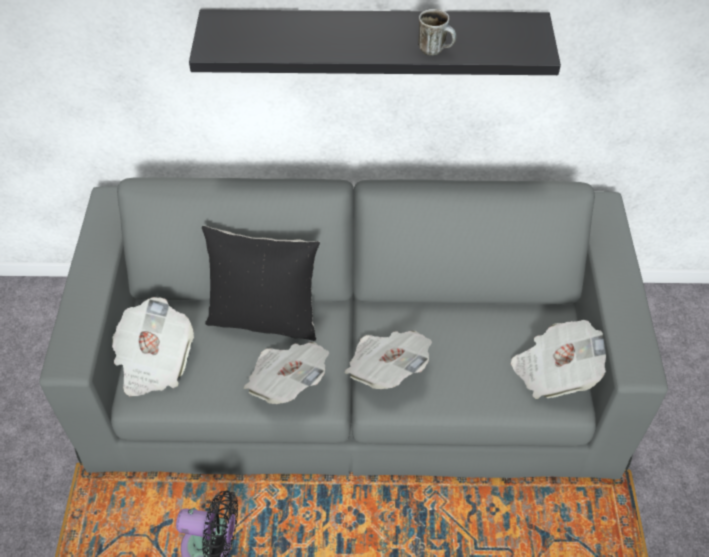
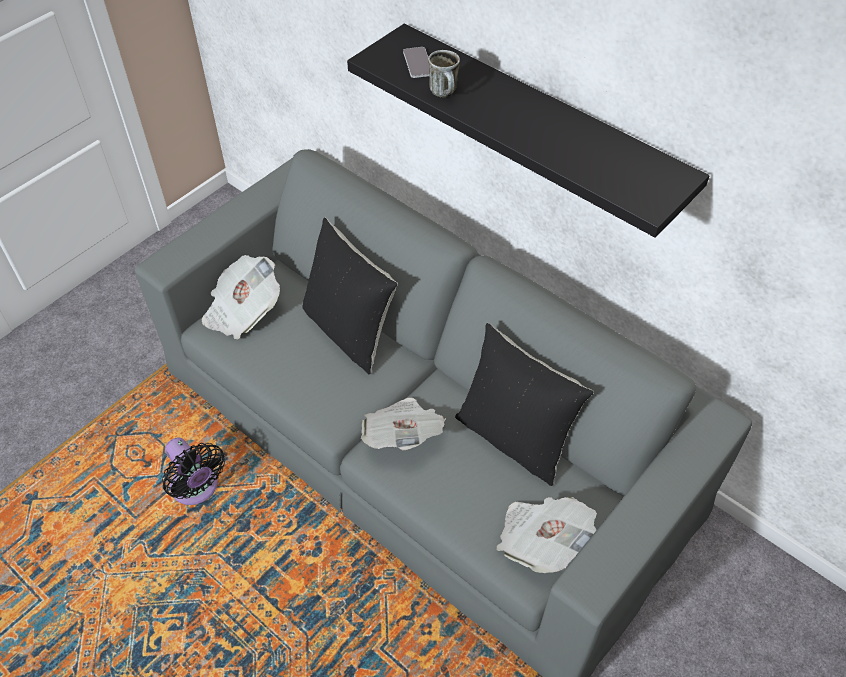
camera: 40 degrees right, 0 degrees up
newspaper [244,342,329,404] -> none
mug [418,9,456,55] -> mug moved to [428,50,460,97]
none -> phone [403,47,429,78]
none -> black pillow [455,323,594,486]

